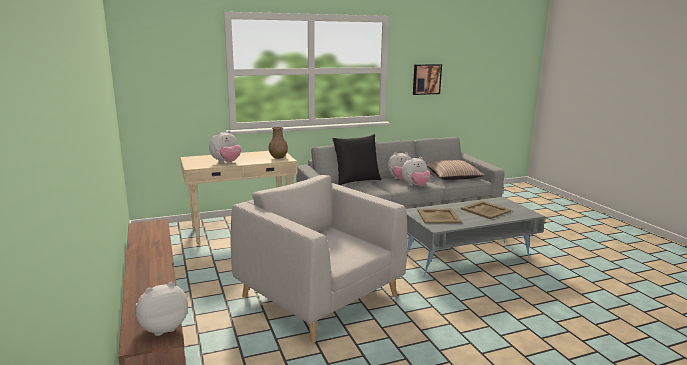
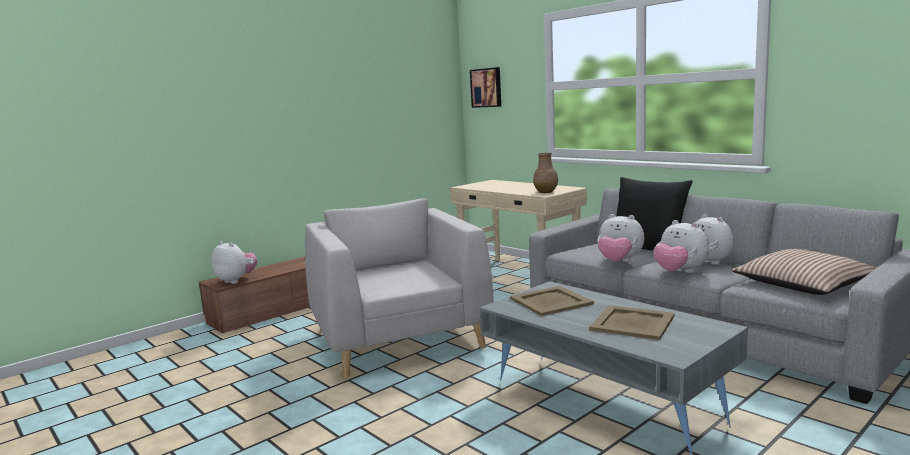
camera: 70 degrees right, 5 degrees down
plush toy [209,131,241,163] -> plush toy moved to [597,214,644,262]
grey armchair [231,175,407,343] -> grey armchair turned 45 degrees counterclockwise [305,198,494,378]
picture [413,64,442,95] -> picture moved to [470,67,501,108]

